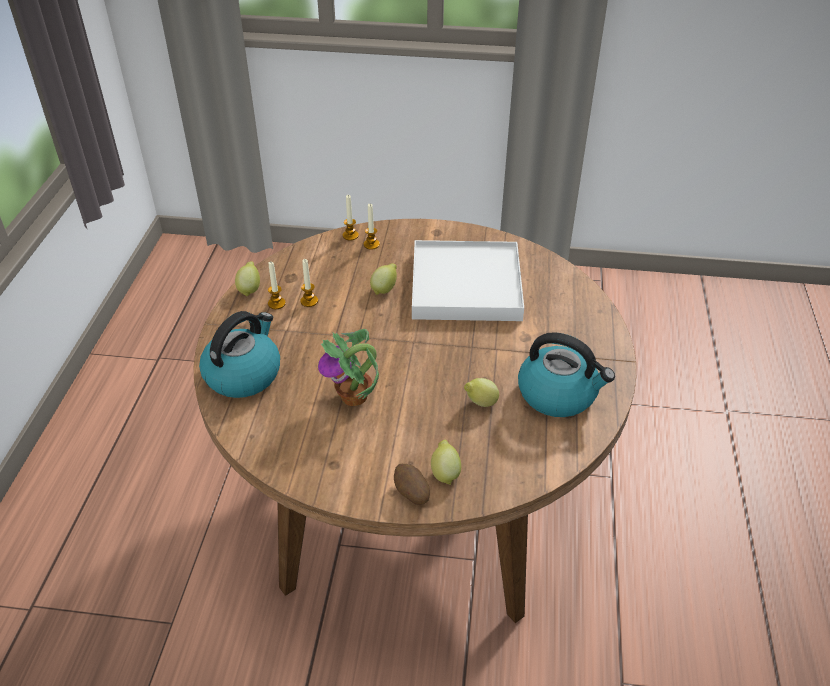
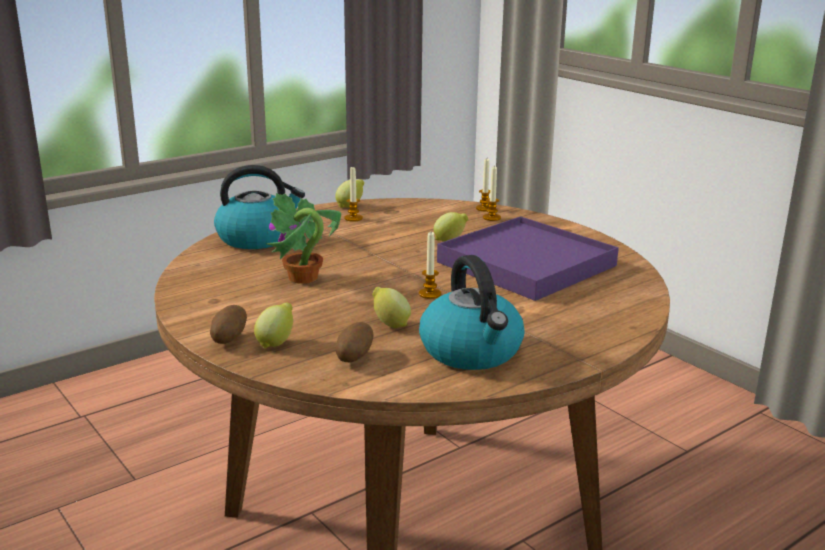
camera: 45 degrees right, 20 degrees down
candle [300,259,318,307] -> candle moved to [419,232,441,299]
white tray [412,240,524,321] -> purple tray [437,216,619,301]
none -> potato [336,322,374,362]

